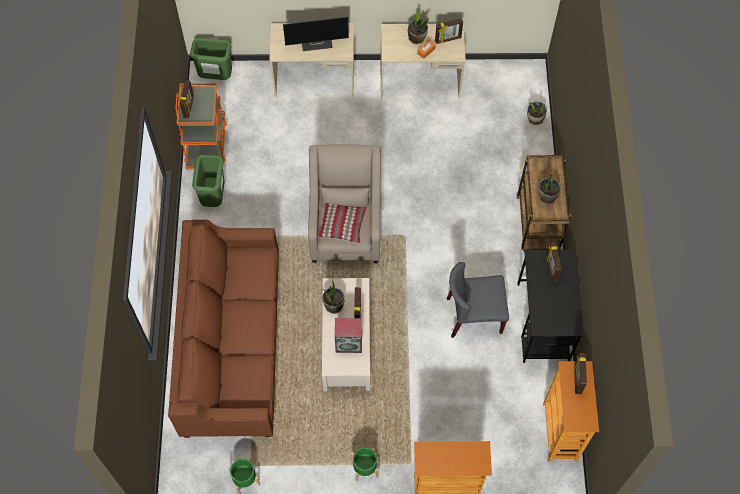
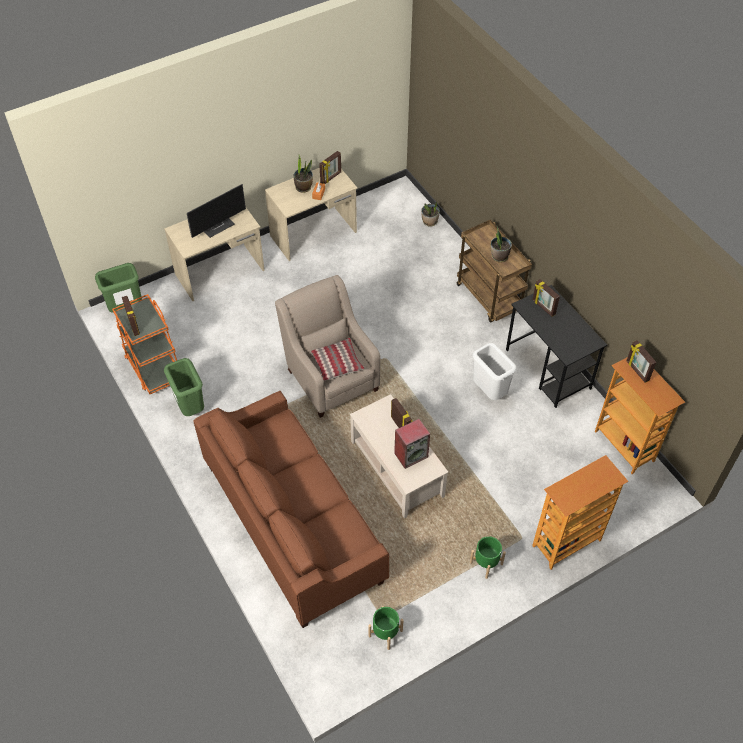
camera: 30 degrees left, 10 degrees down
potted plant [322,280,345,314] -> none
grey chair [447,262,509,338] -> white trash can [473,343,517,400]

